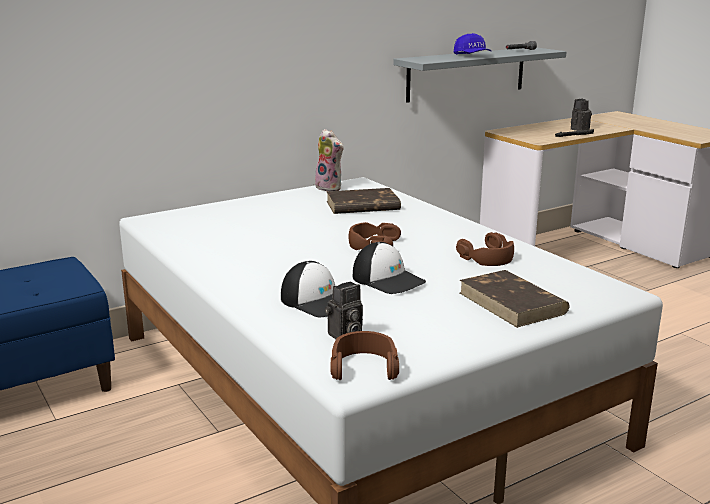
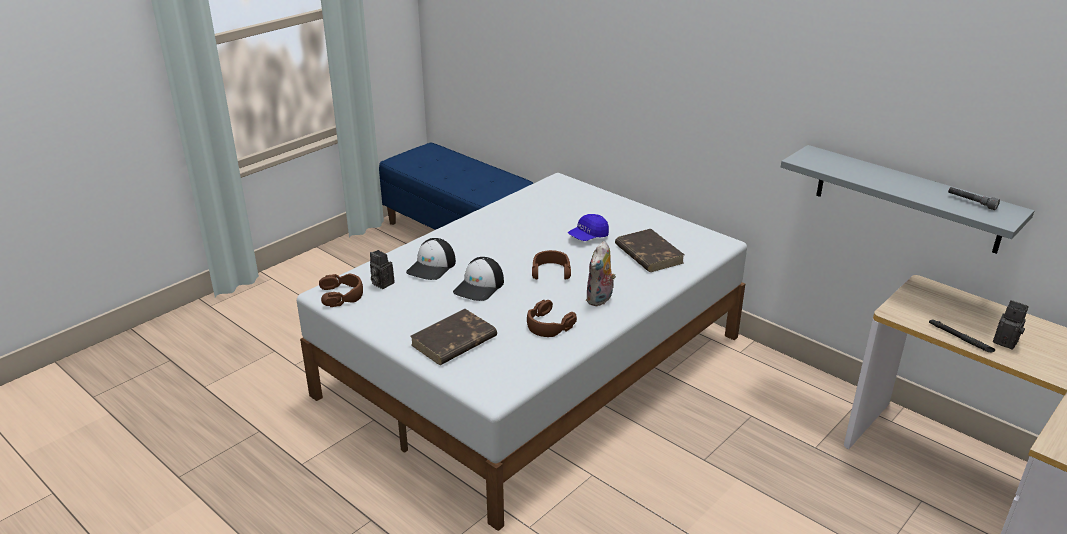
camera: 75 degrees right, 10 degrees up
plush toy [315,129,344,191] -> plush toy moved to [586,241,616,306]
blue cap [454,33,491,54] -> blue cap moved to [568,214,609,241]

